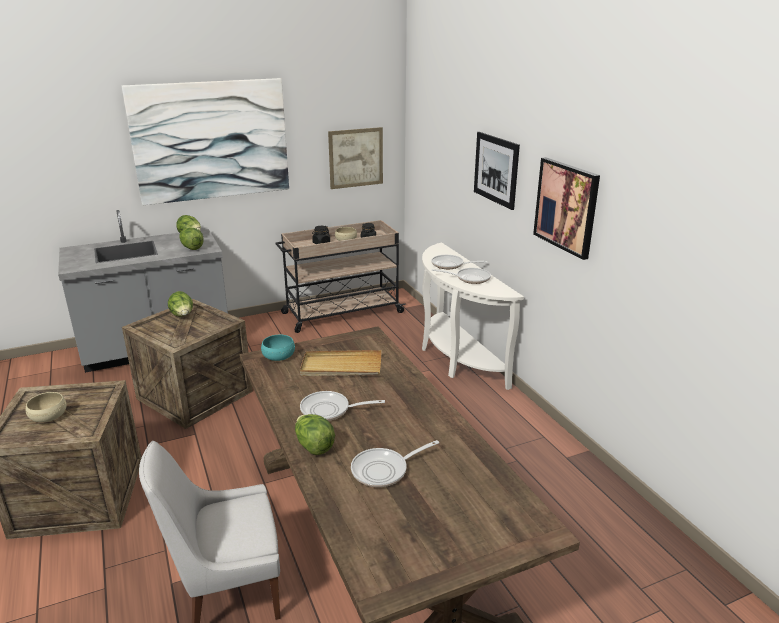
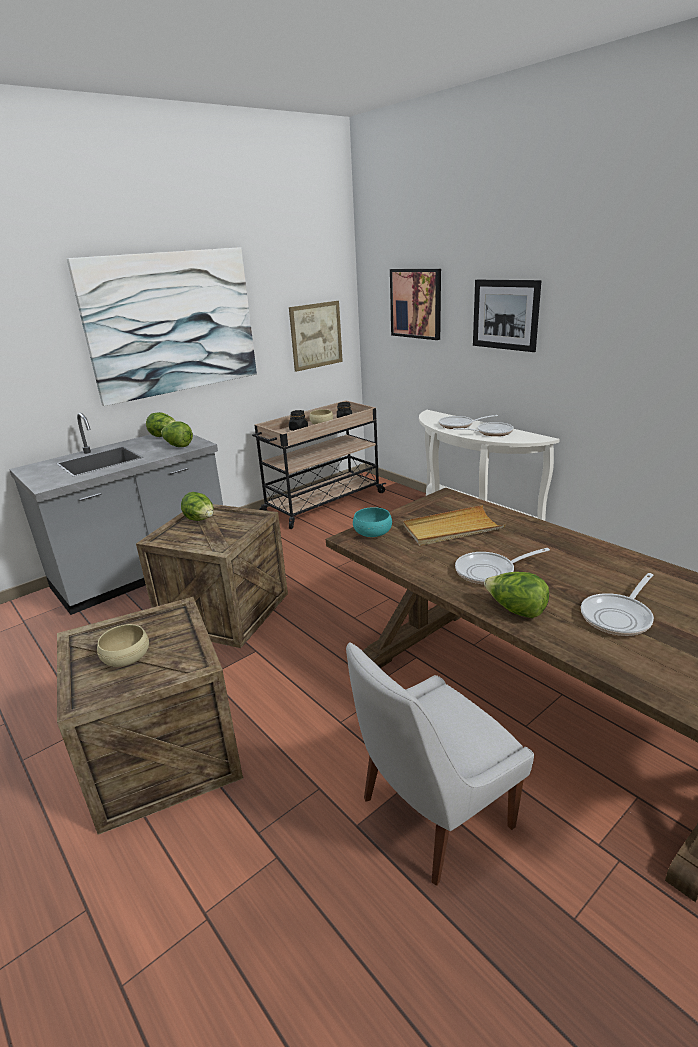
camera: 15 degrees left, 0 degrees up
picture [533,157,600,260] -> picture moved to [390,269,441,340]

